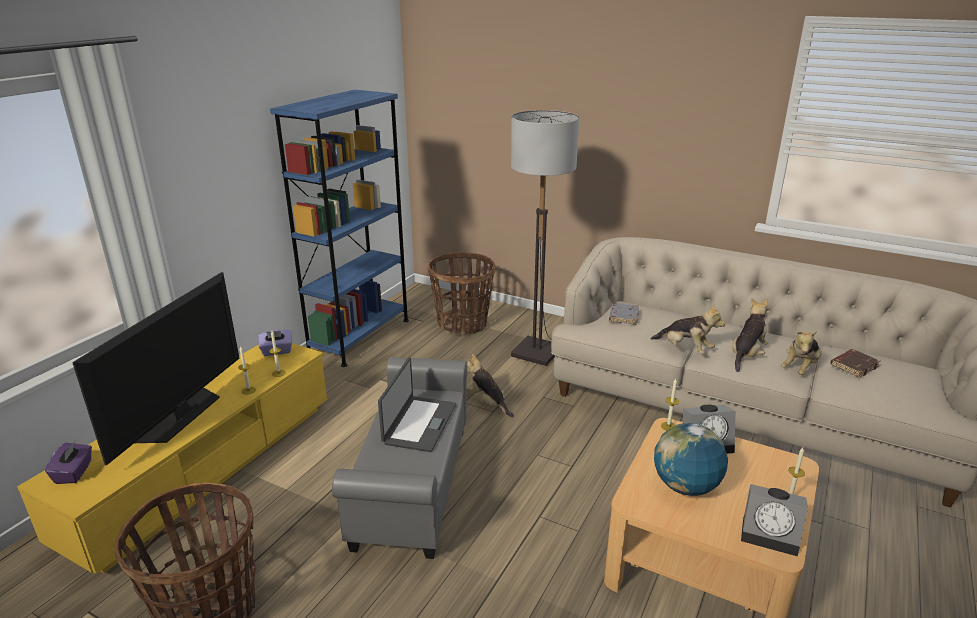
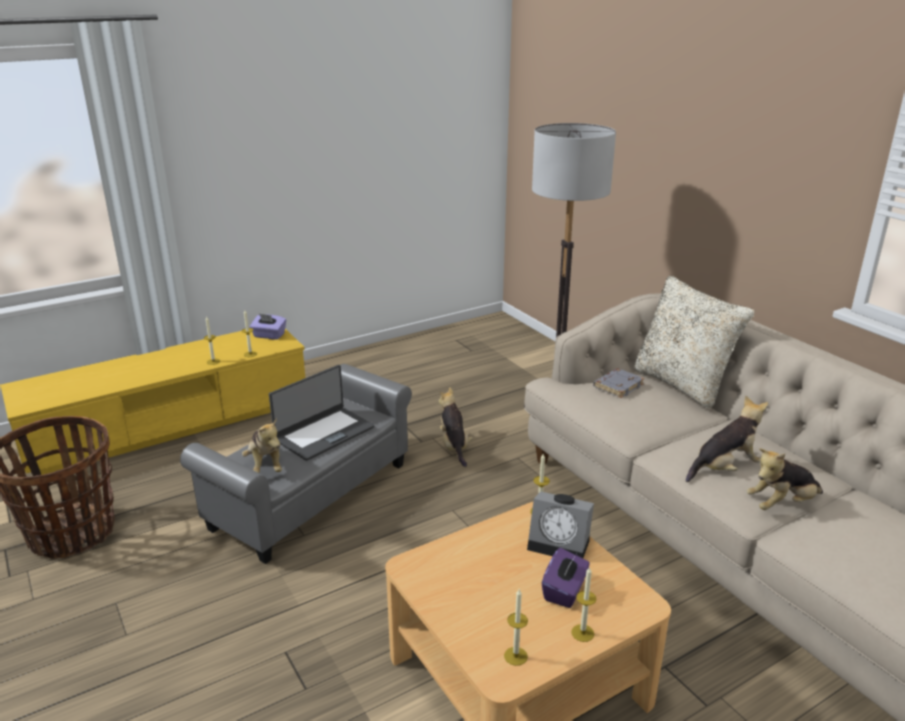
camera: 30 degrees right, 0 degrees up
purple tissue box [45,441,92,484] -> purple tissue box moved to [542,548,590,608]
television [72,272,240,465] -> none
blue bookcase [270,90,409,367] -> none
basket [428,252,495,335] -> none
plush toy [651,304,725,354] -> plush toy moved to [242,418,282,473]
globe [654,423,728,496] -> none
alarm clock [741,484,808,556] -> candle [504,589,528,666]
brown book [830,349,881,378] -> none
none -> beige pillow [635,275,754,409]

